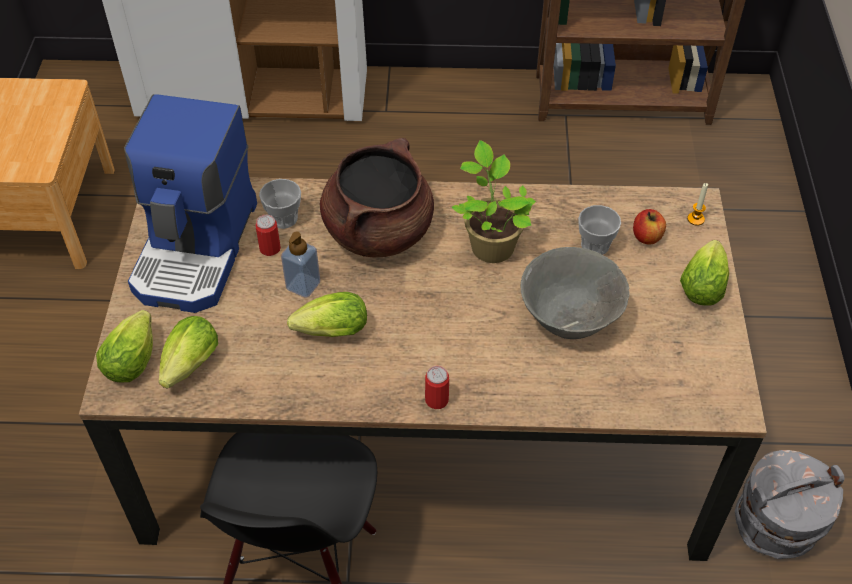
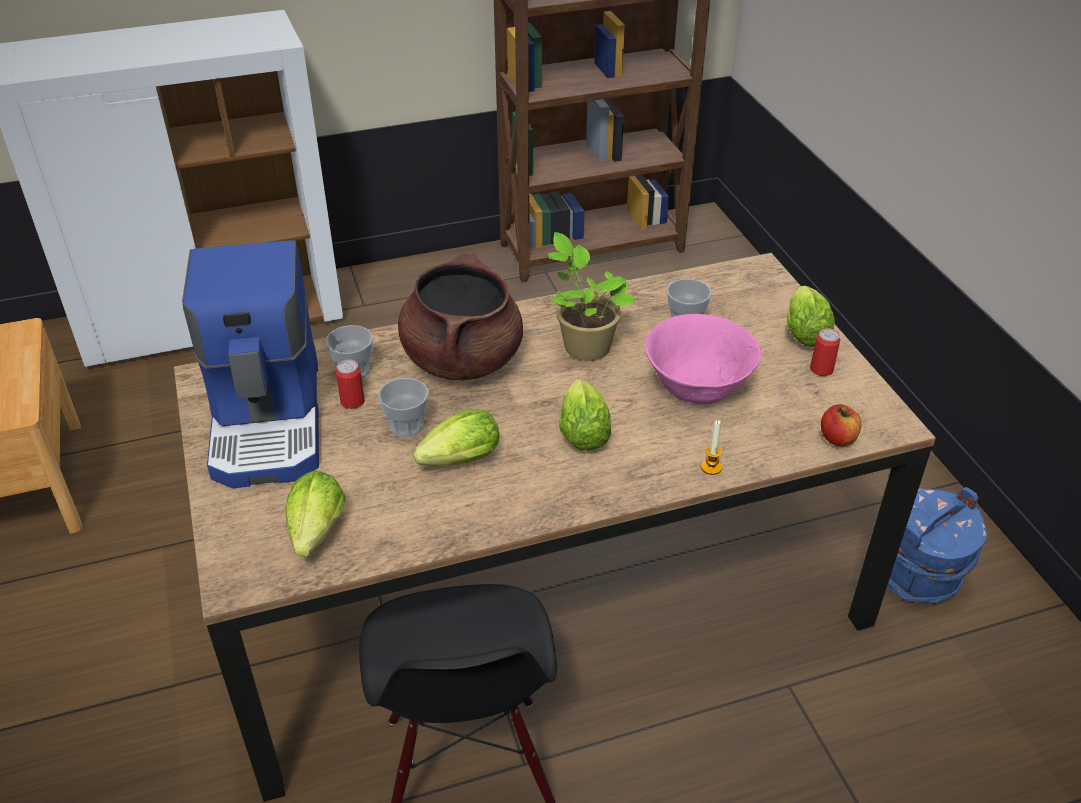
camera: 20 degrees left, 10 degrees down
lettuce [96,310,153,382] -> lettuce moved to [559,379,611,451]
soap dispenser [281,232,320,298] -> cup [378,378,428,437]
can [425,366,449,409] -> can moved to [810,328,840,376]
grey bowl [521,247,630,339] -> pink bowl [645,314,761,404]
apple [633,209,666,244] -> apple moved to [821,404,861,446]
candle [687,183,708,226] -> candle moved to [701,420,722,475]
grey bucket [735,450,845,559] -> blue bucket [887,487,987,603]

